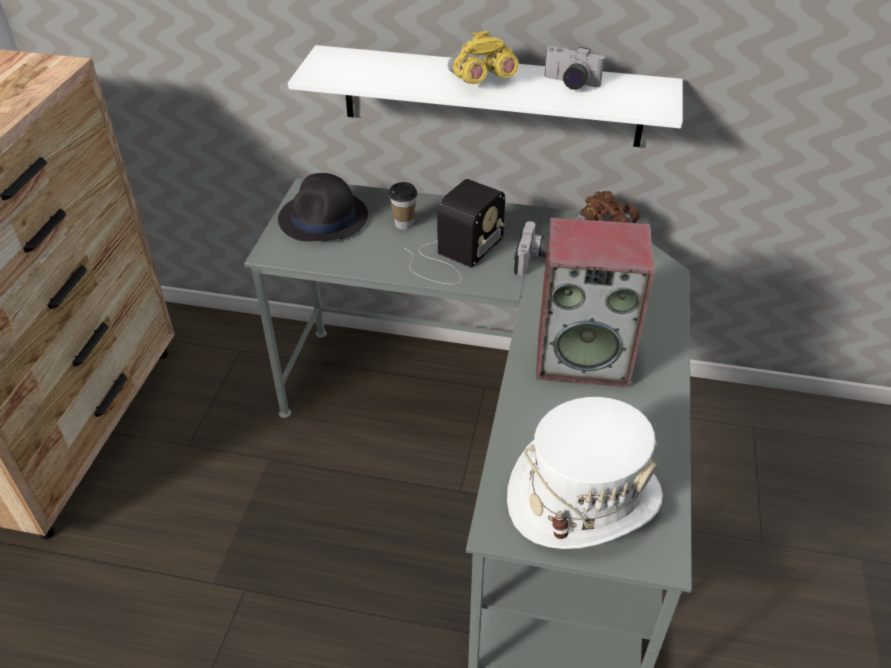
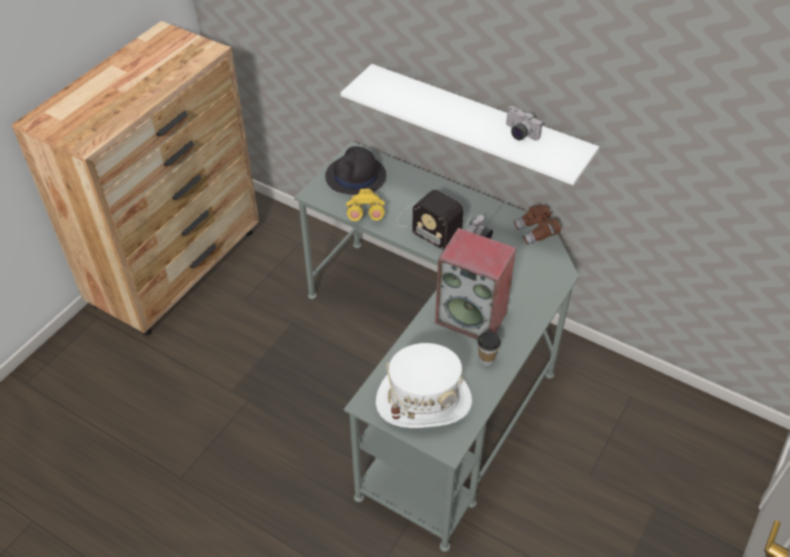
camera: 20 degrees right, 5 degrees up
cup [388,182,417,230] -> cup moved to [477,331,501,366]
radio [404,179,505,285] -> radio turned 75 degrees clockwise [396,189,464,250]
yellow binoculars [448,31,519,84] -> yellow binoculars moved to [346,189,385,221]

